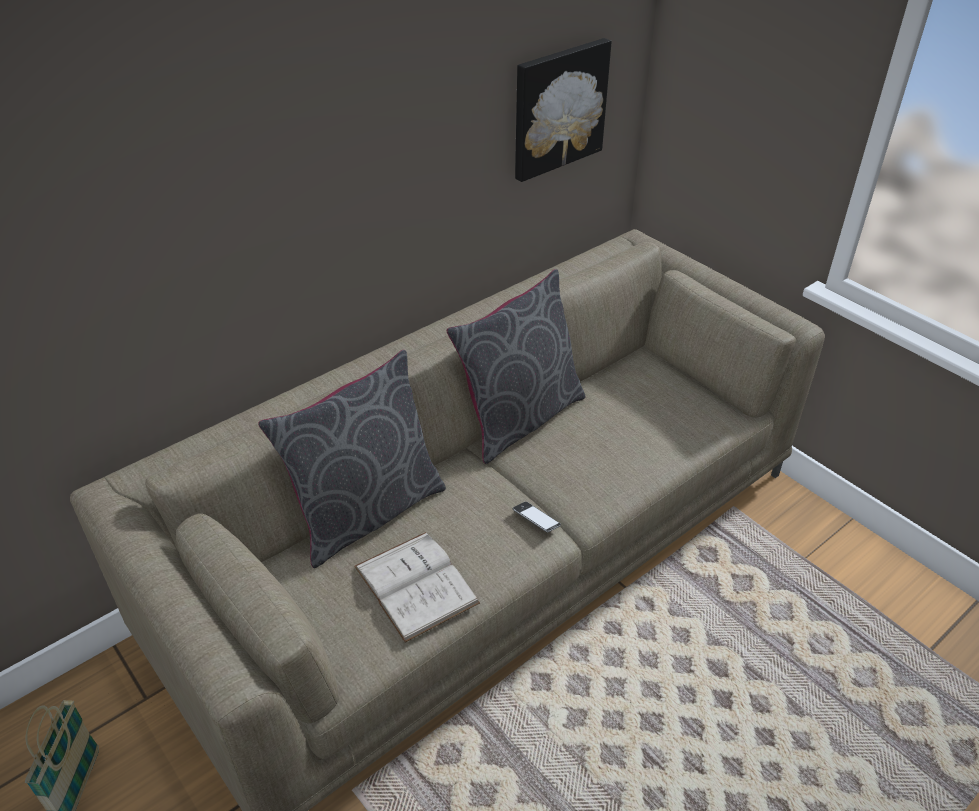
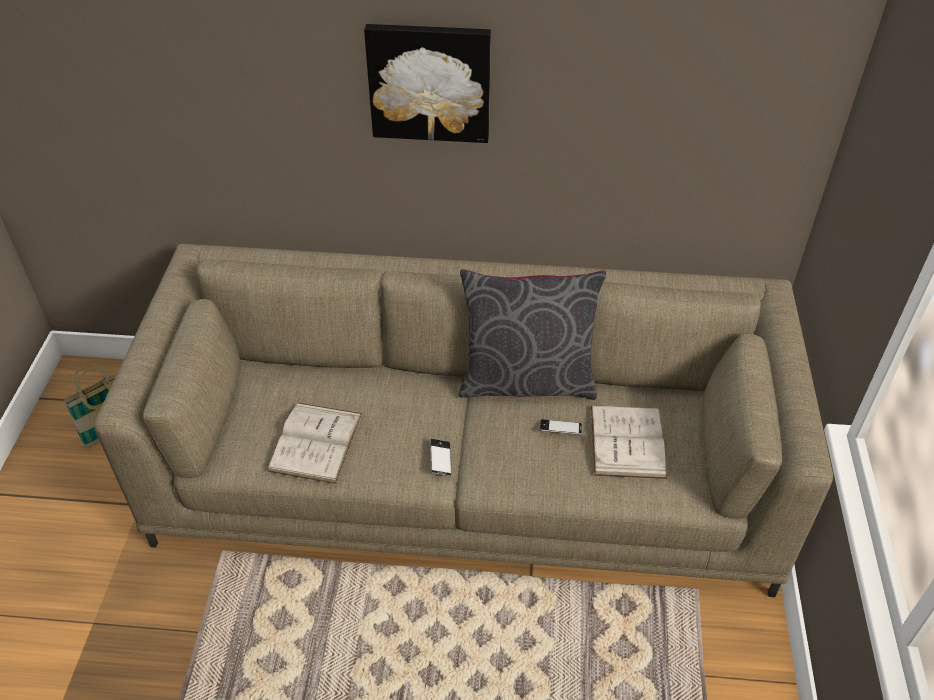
camera: 45 degrees right, 5 degrees up
grey pillow [258,350,446,568] -> none
picture [515,38,612,182] -> picture moved to [364,24,491,143]
none -> phone [540,419,582,435]
none -> white book [591,405,667,479]

